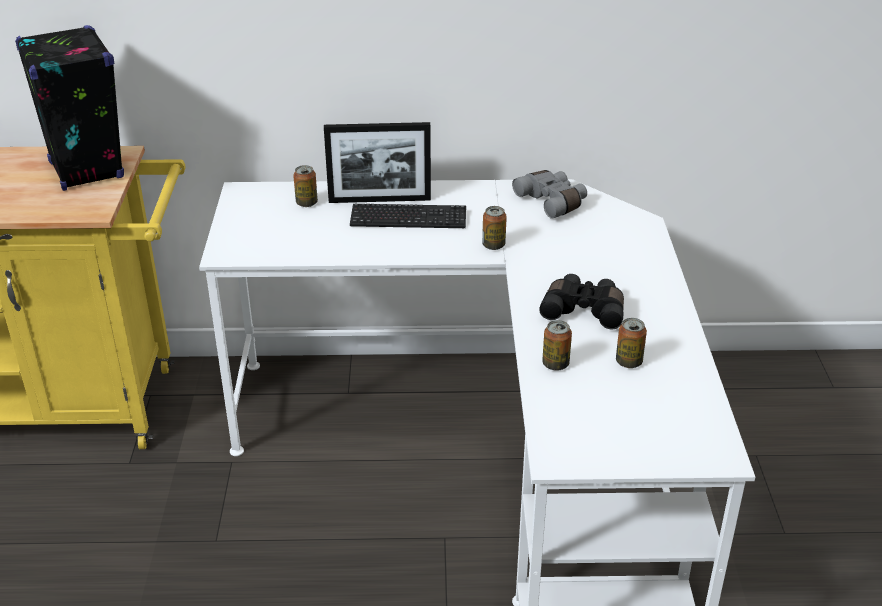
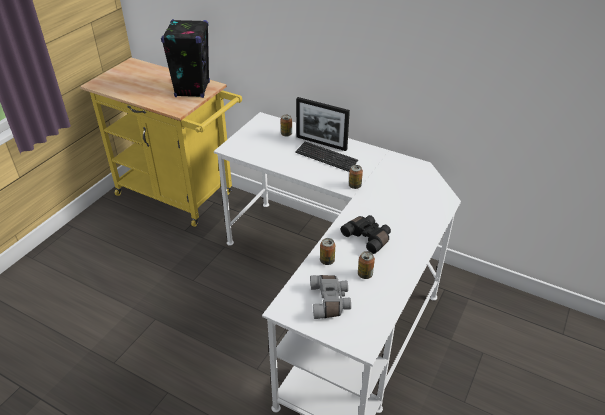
camera: 30 degrees right, 5 degrees up
grey binoculars [512,170,587,219] -> grey binoculars moved to [310,275,351,319]

